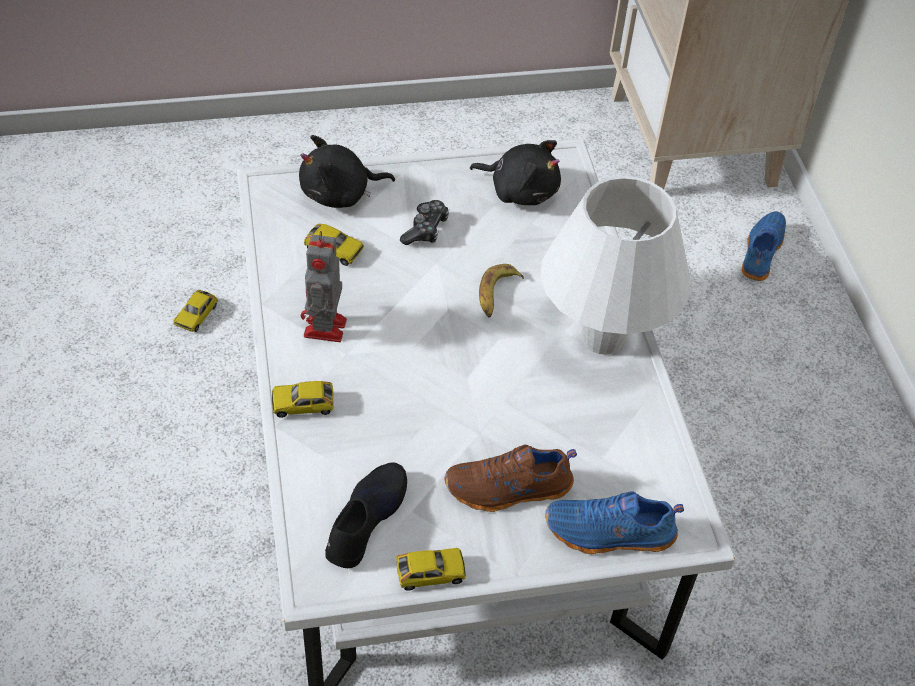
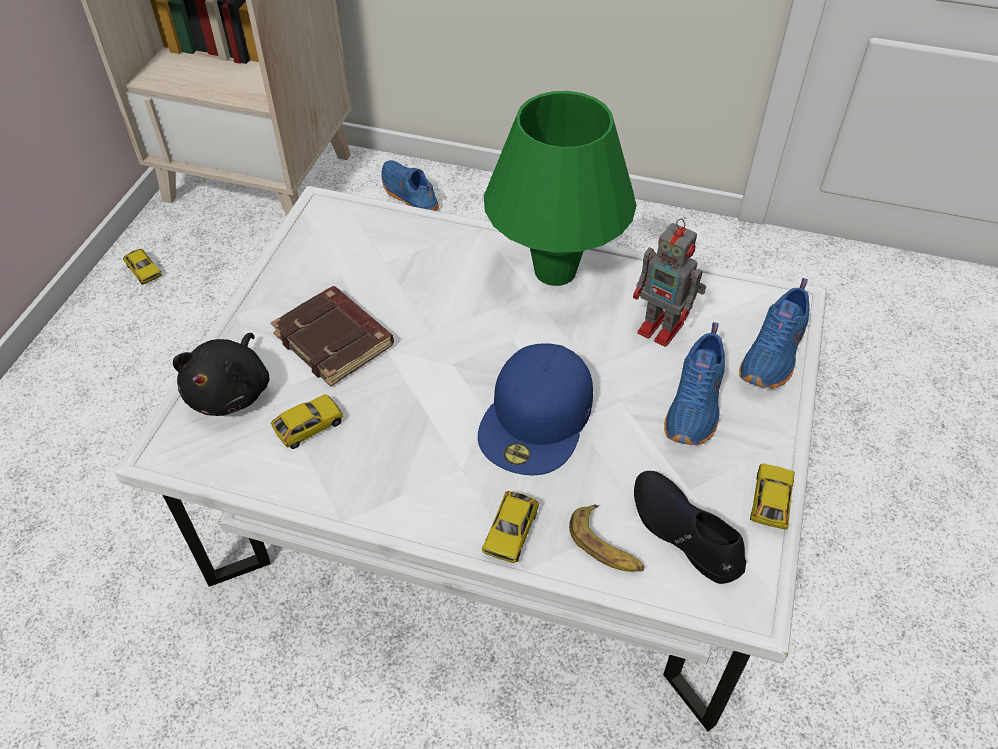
camera: 60 degrees left, 0 degrees up
toy car [173,290,218,332] -> toy car moved to [123,249,162,285]
toy robot [301,231,347,342] -> toy robot moved to [633,219,706,347]
game controller [400,200,449,245] -> brown book [271,286,394,387]
brown shoe [445,445,577,512] -> blue shoe [664,322,725,445]
black plush toy [470,140,561,205] -> none
banana [479,264,524,318] -> banana moved to [569,504,644,572]
white table lamp [541,176,690,355] -> green table lamp [484,91,637,286]
none -> blue cap [478,343,593,475]

